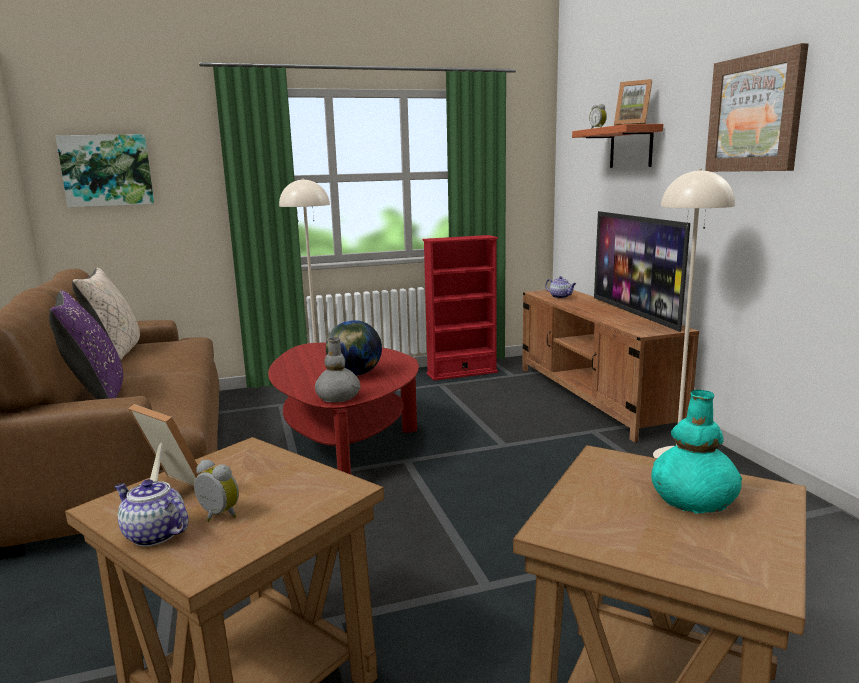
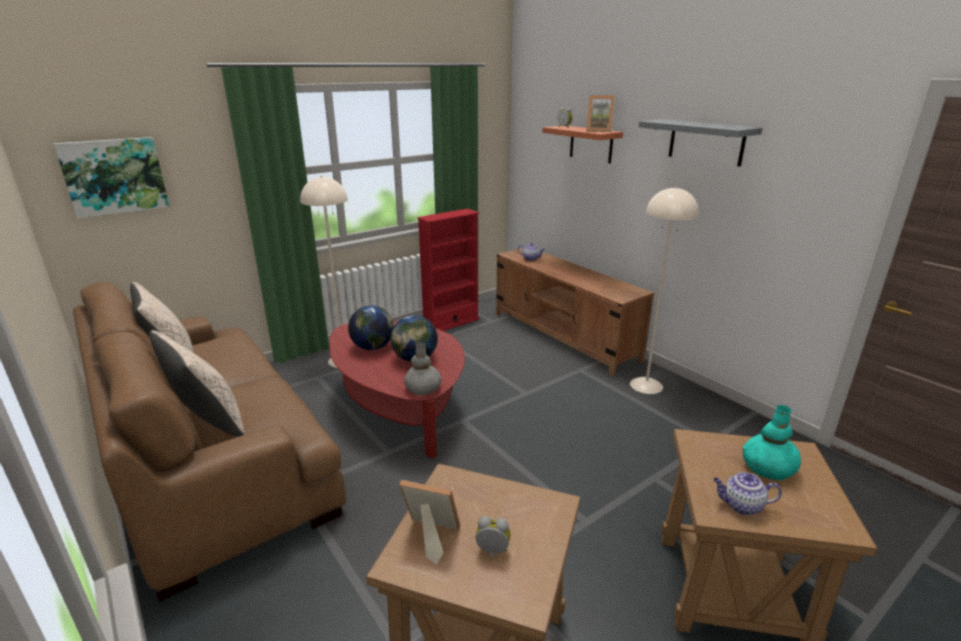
camera: 20 degrees left, 10 degrees up
purple pillow [49,290,123,399] -> beige pillow [149,330,244,437]
teapot [115,479,188,547] -> teapot moved to [713,472,782,515]
television [594,211,690,332] -> none
picture [705,43,808,172] -> grey shelf [639,119,763,167]
none -> globe [348,305,394,350]

